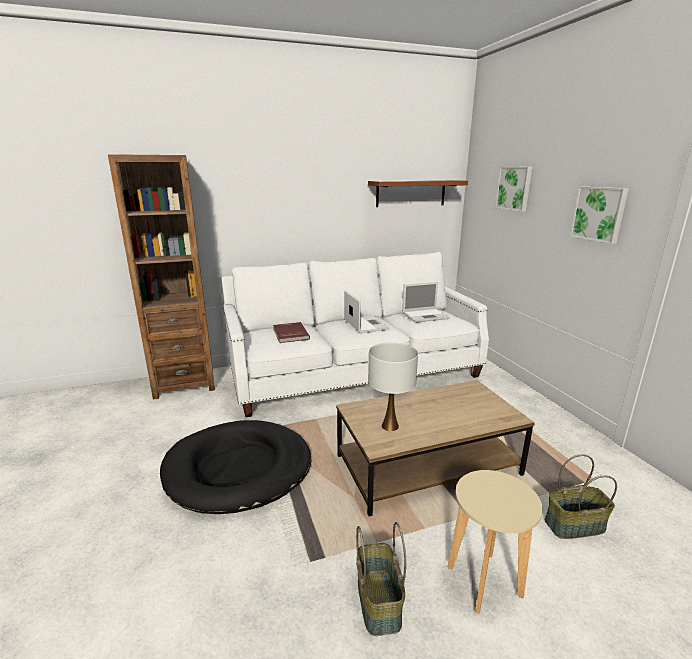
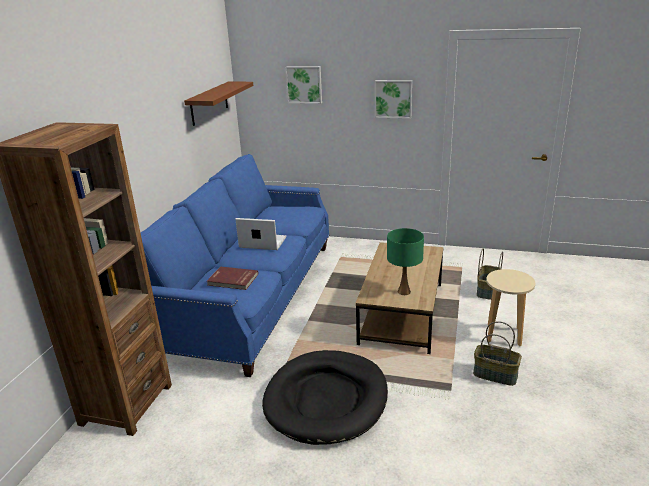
camera: 55 degrees left, 5 degrees up
white sofa [221,252,489,417] -> blue sofa [140,154,329,377]
white table lamp [368,342,418,431] -> green table lamp [387,228,424,295]
laptop [402,282,450,323] -> none

